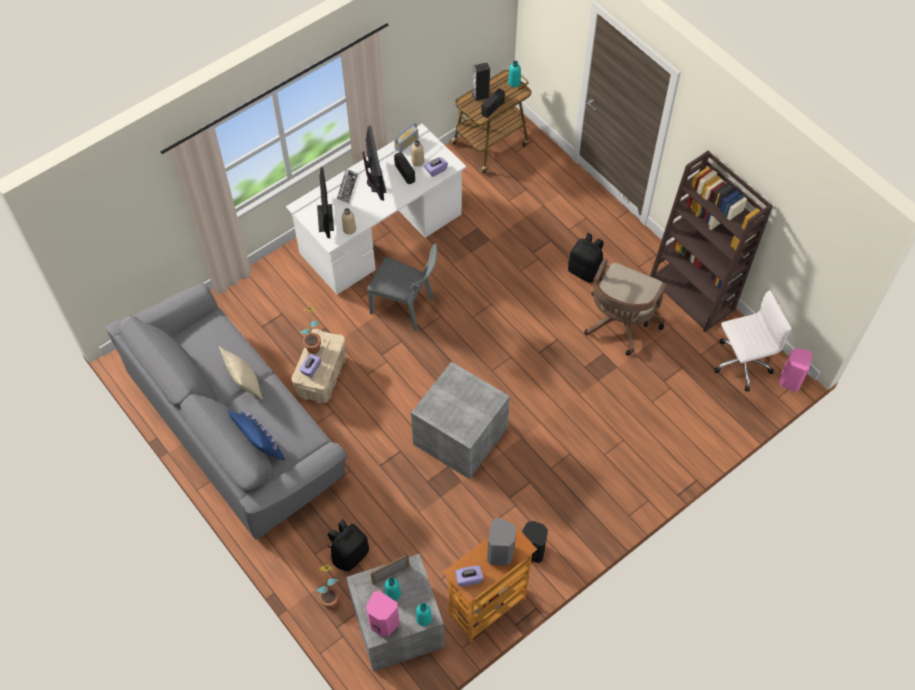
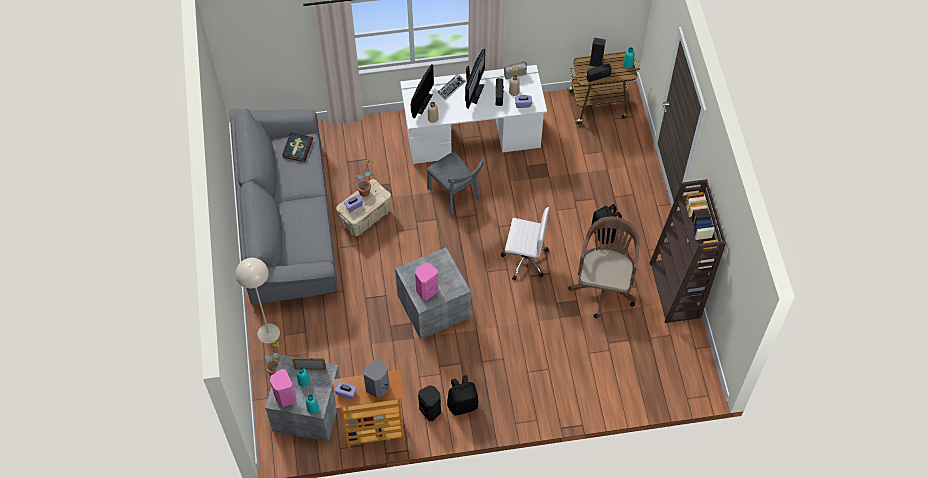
camera: 30 degrees right, 0 degrees up
beige pillow [219,346,263,400] -> none
blue pillow [227,410,285,460] -> none
black backpack [328,519,369,572] -> black backpack moved to [447,375,479,416]
brown office chair [584,258,666,356] -> brown office chair turned 135 degrees clockwise [568,216,639,318]
white office chair [714,290,792,392] -> white office chair moved to [501,207,549,281]
pink speaker [779,348,812,392] -> pink speaker moved to [415,263,438,301]
none -> beige floor lamp [235,258,280,344]
none -> book [282,133,313,162]

